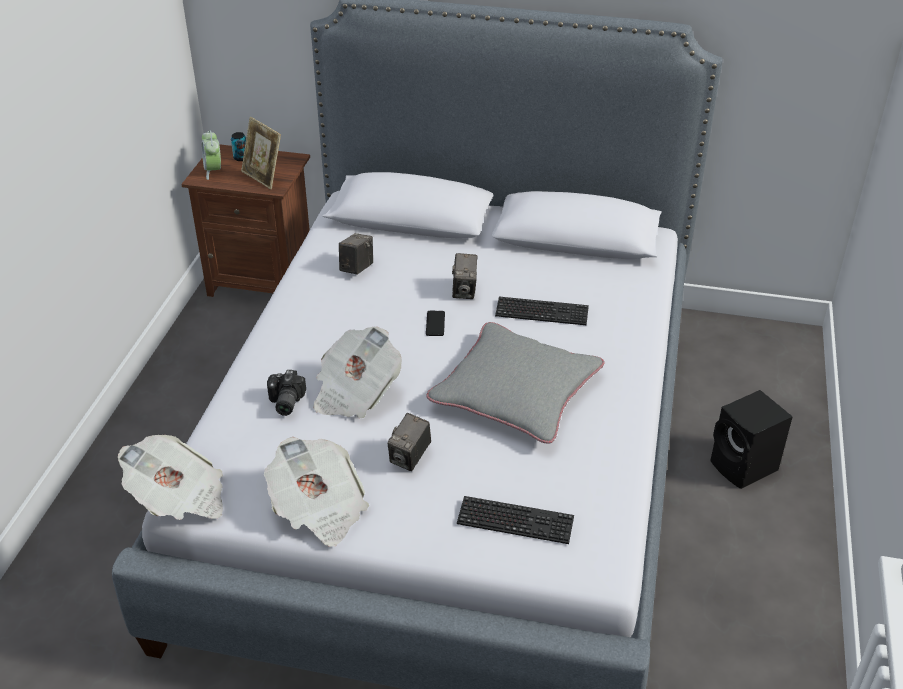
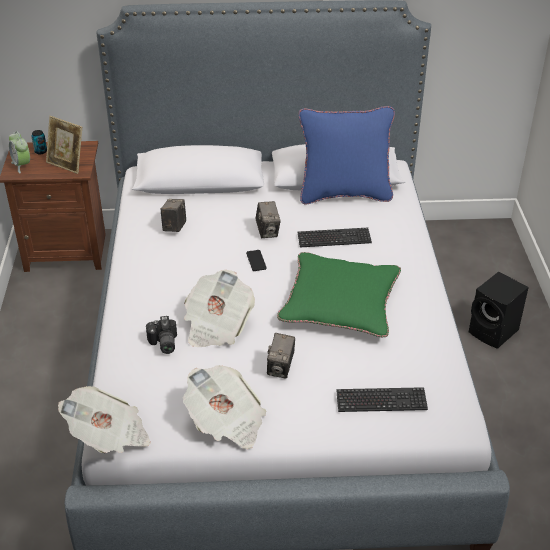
camera: 15 degrees left, 0 degrees up
grey pillow [426,322,605,444] -> green pillow [277,252,401,338]
none -> blue pillow [299,106,395,205]

